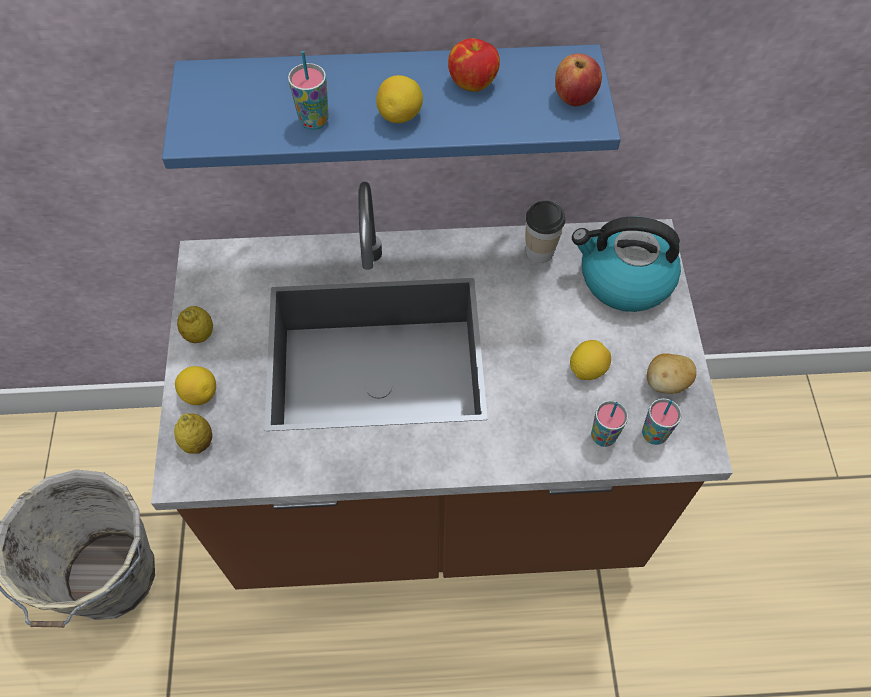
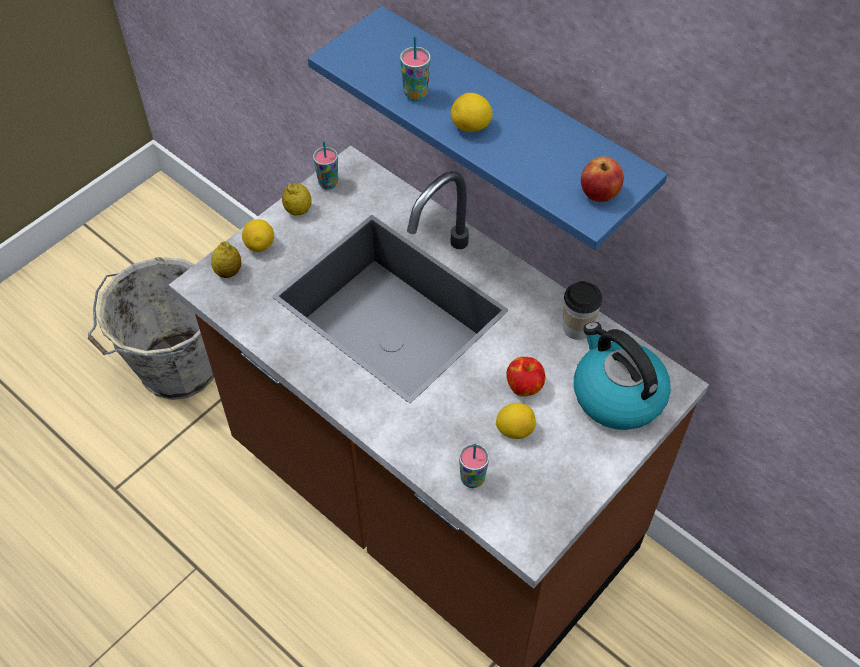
camera: 45 degrees right, 5 degrees down
apple [448,38,500,92] -> apple moved to [507,357,545,397]
cup [642,398,682,445] -> cup moved to [313,141,338,190]
potato [647,353,696,394] -> none

